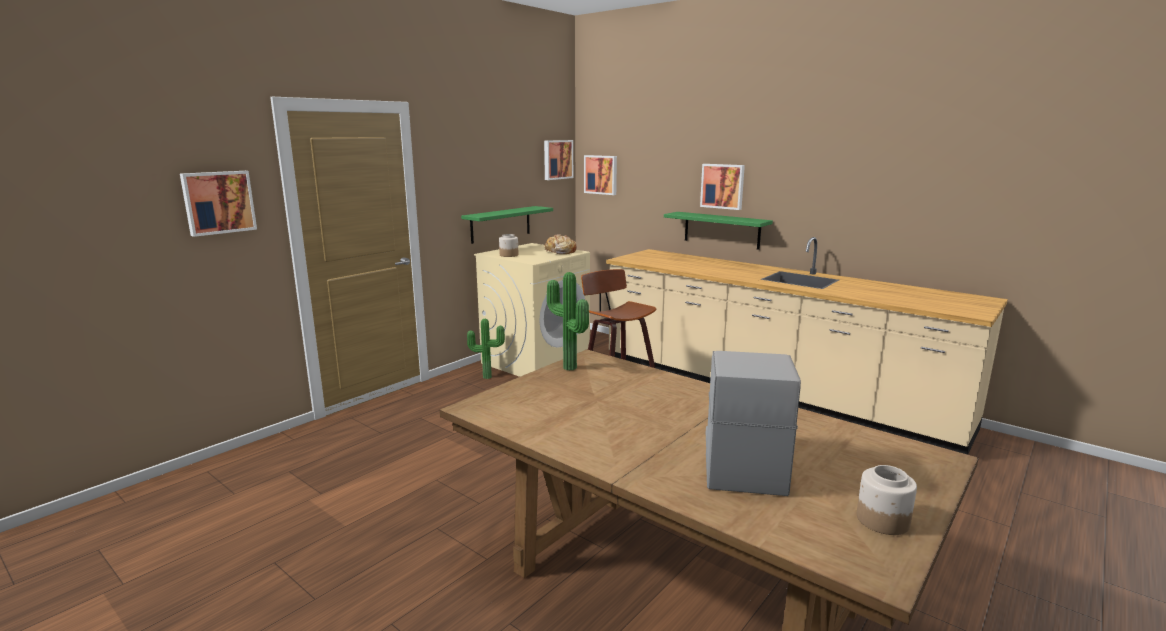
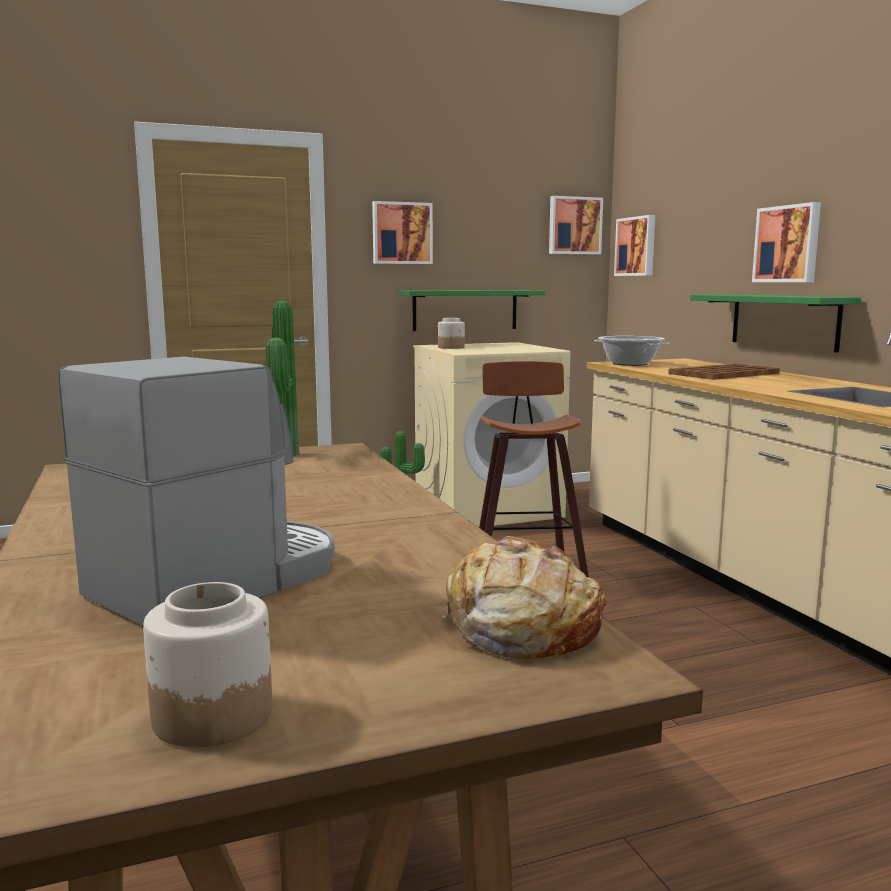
camera: 30 degrees right, 5 degrees down
picture [180,171,257,237] -> picture moved to [372,201,433,264]
bread [545,234,577,254] -> bread moved to [441,536,607,659]
none -> cooking pot [594,336,670,366]
none -> brown tray [668,364,780,380]

